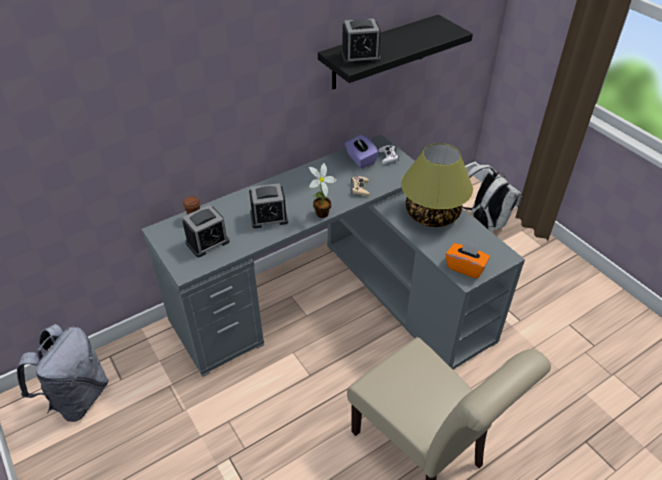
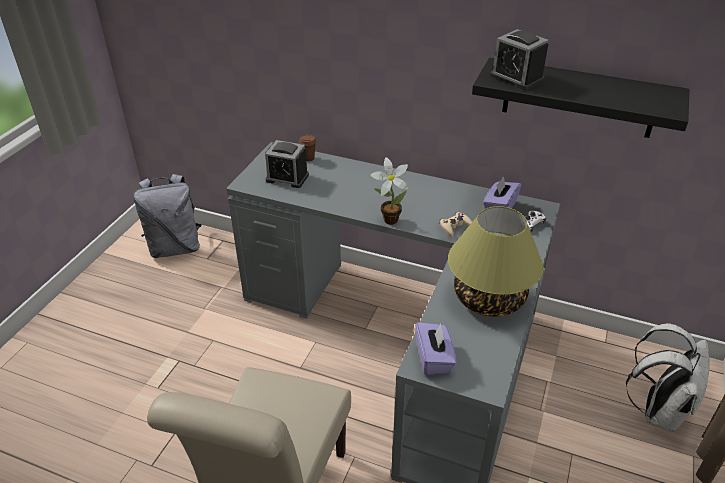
camera: 55 degrees right, 5 degrees down
alarm clock [249,183,288,228] -> none
orange tissue box [446,241,490,279] -> purple tissue box [415,322,456,375]

